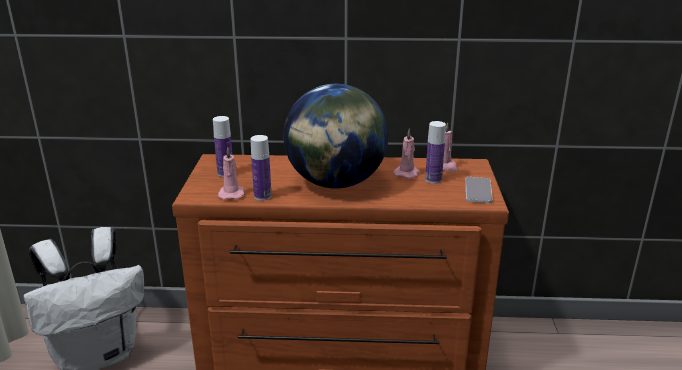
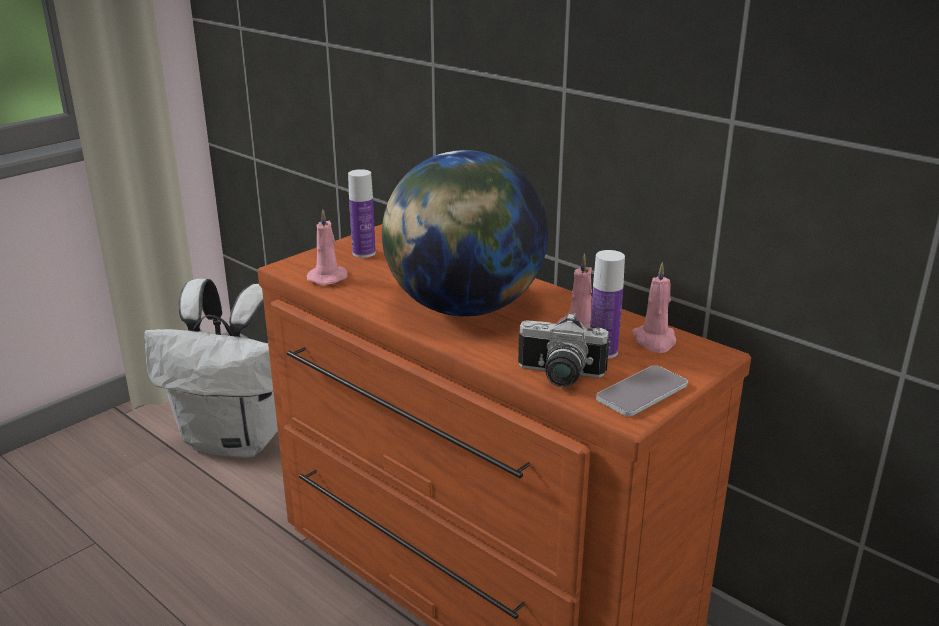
camera: 40 degrees right, 0 degrees up
bottle [251,135,272,200] -> none
none -> camera [518,312,609,387]

